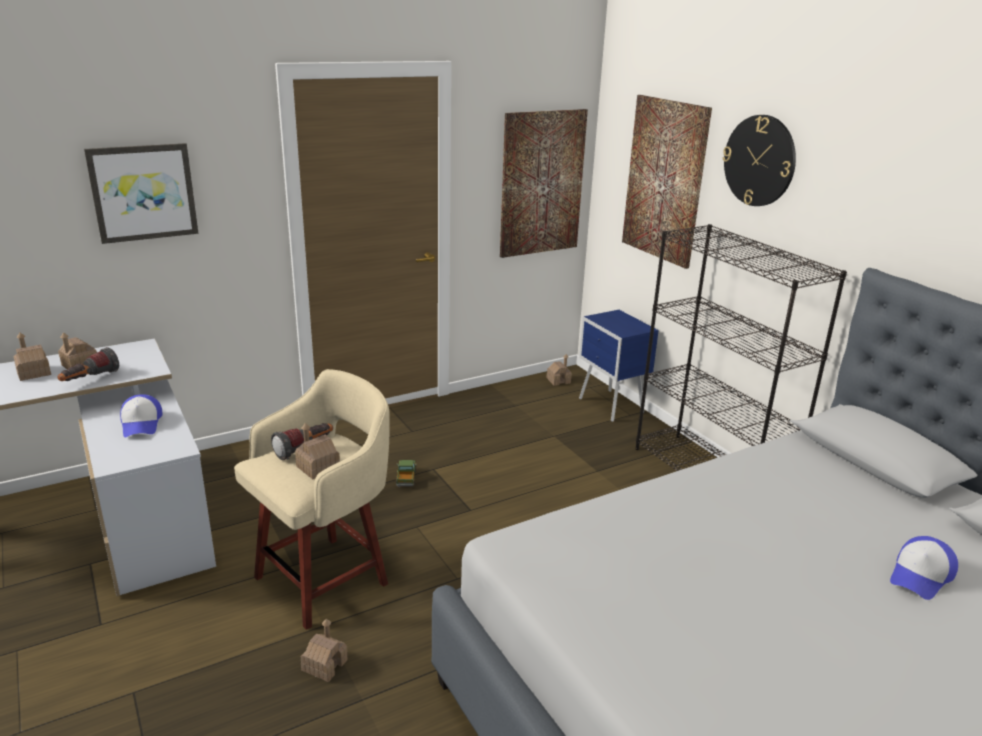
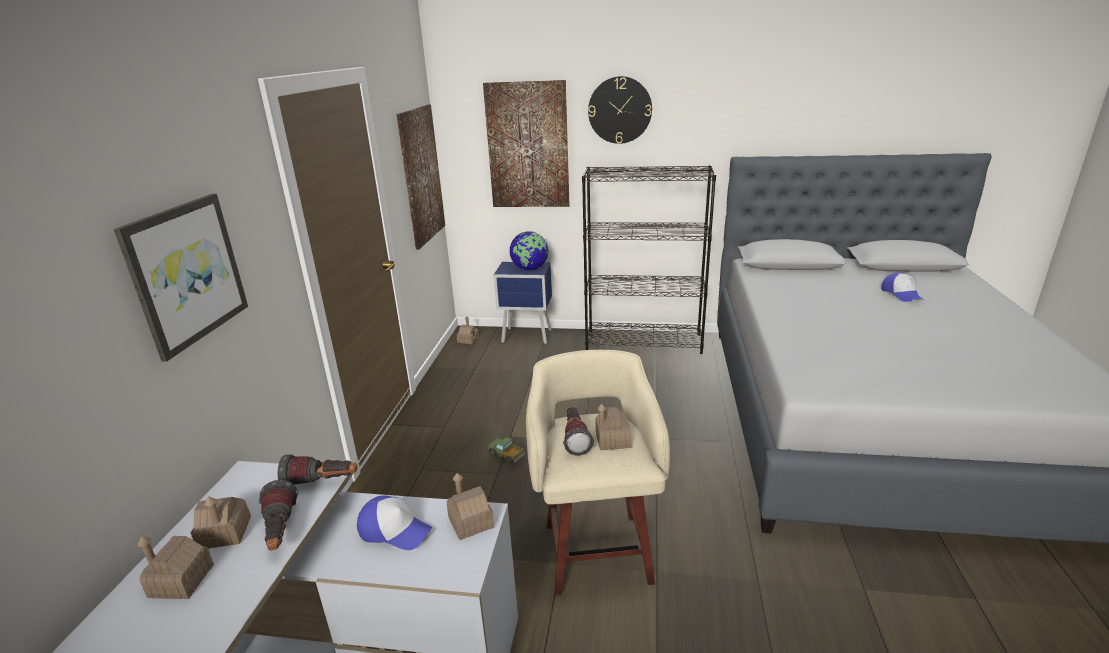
camera: 50 degrees left, 0 degrees up
toy house [301,619,348,682] -> toy house moved to [447,473,494,540]
none -> flashlight [277,454,357,485]
none -> globe [510,231,548,271]

